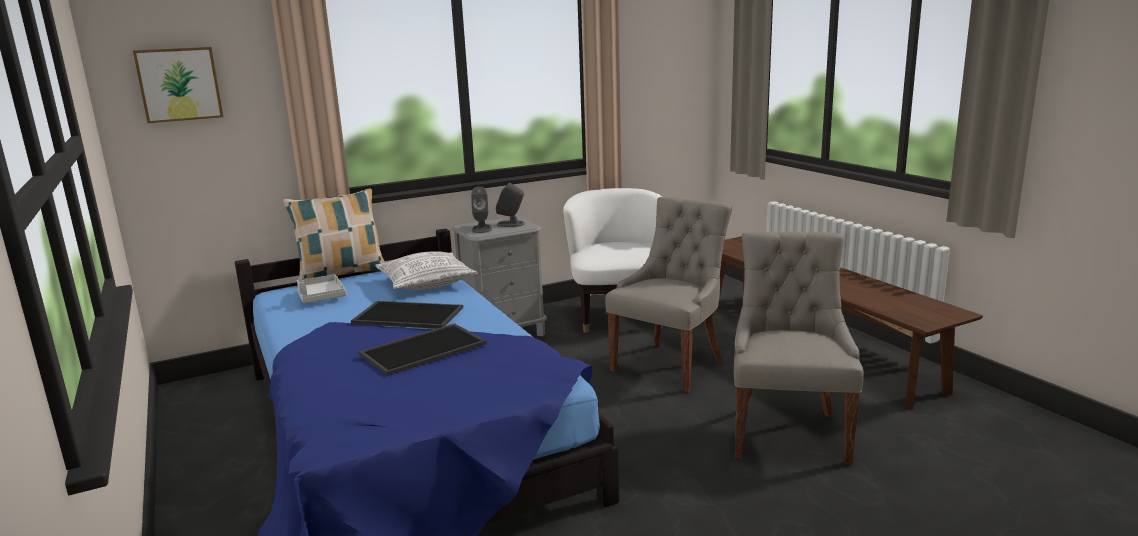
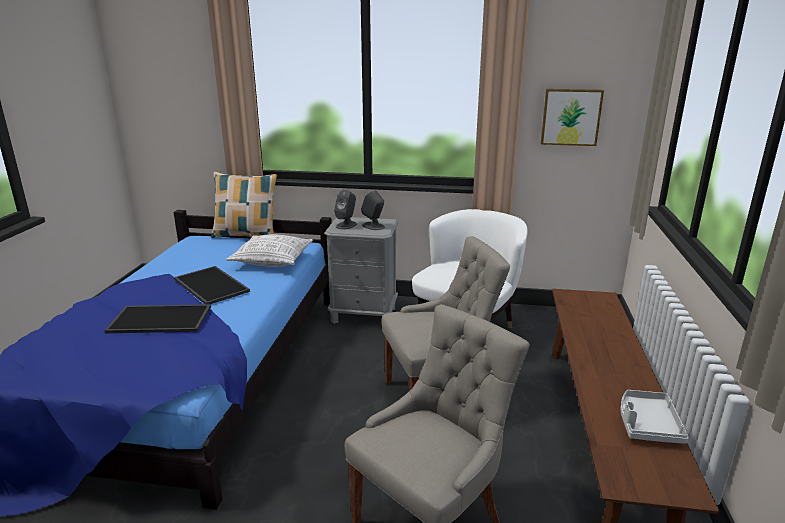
camera: 35 degrees right, 5 degrees up
picture [133,47,223,123] -> picture moved to [541,89,604,146]
grey tray [297,274,347,303] -> grey tray moved to [620,390,689,444]

